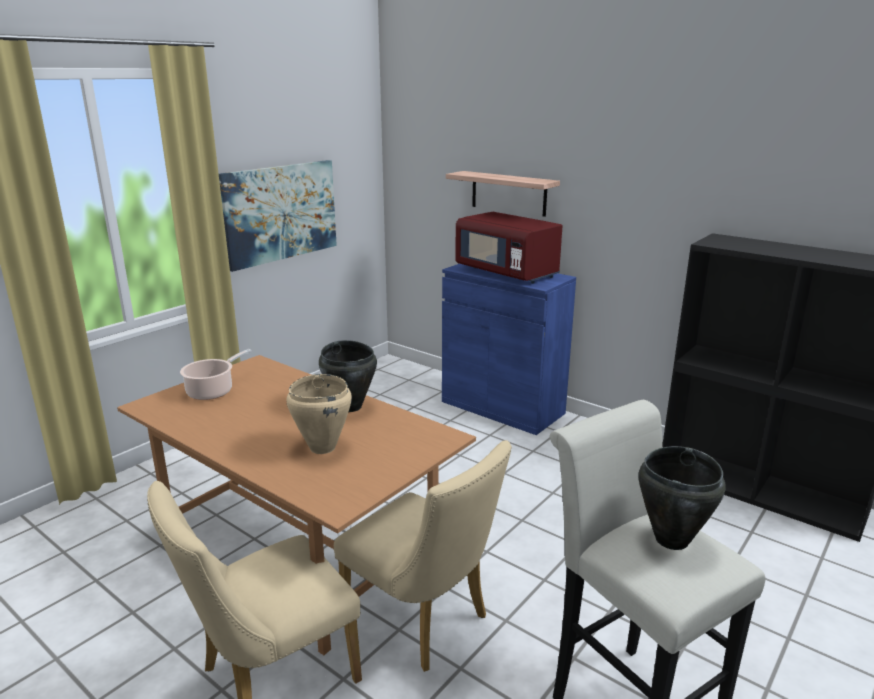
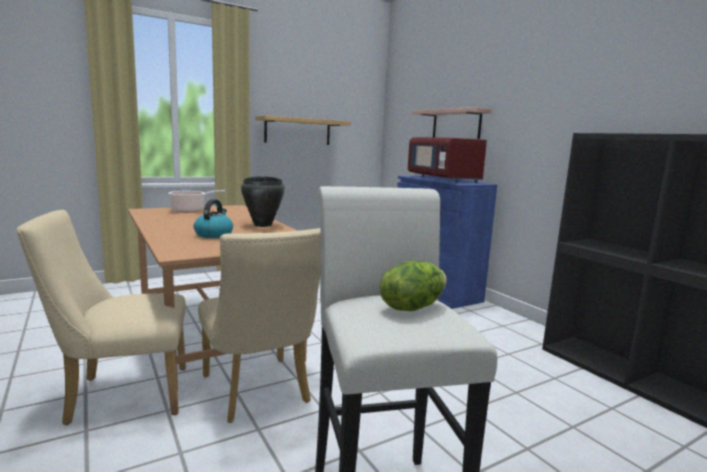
camera: 20 degrees right, 10 degrees down
picture [219,160,337,272] -> shelf [255,115,351,145]
beige cooking pot [286,374,352,454] -> kettle [194,199,233,238]
black cooking pot [638,446,726,550] -> lettuce [380,261,447,311]

